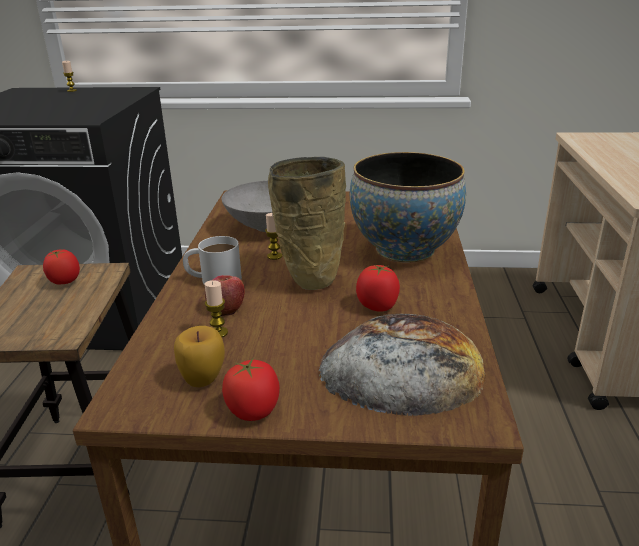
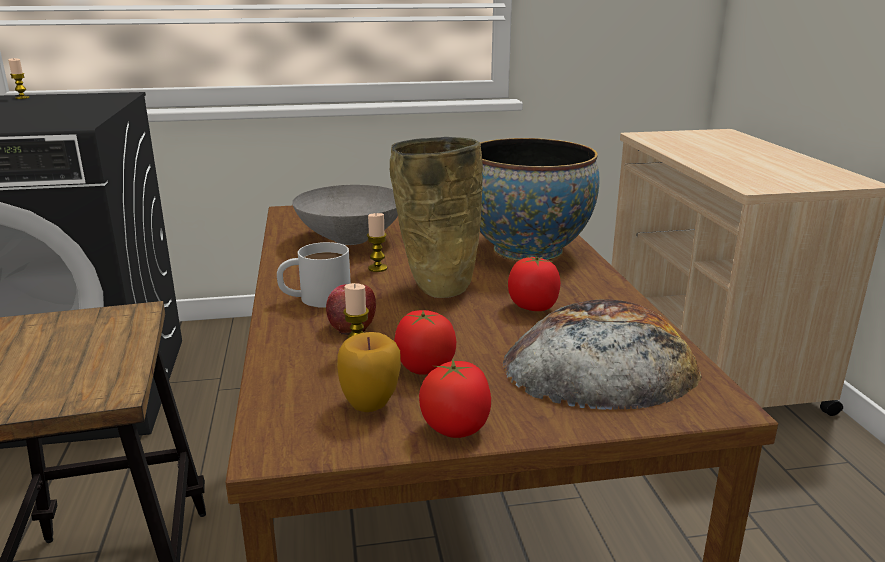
camera: 15 degrees left, 5 degrees down
tomato [43,249,80,284] -> tomato moved to [394,310,456,375]

